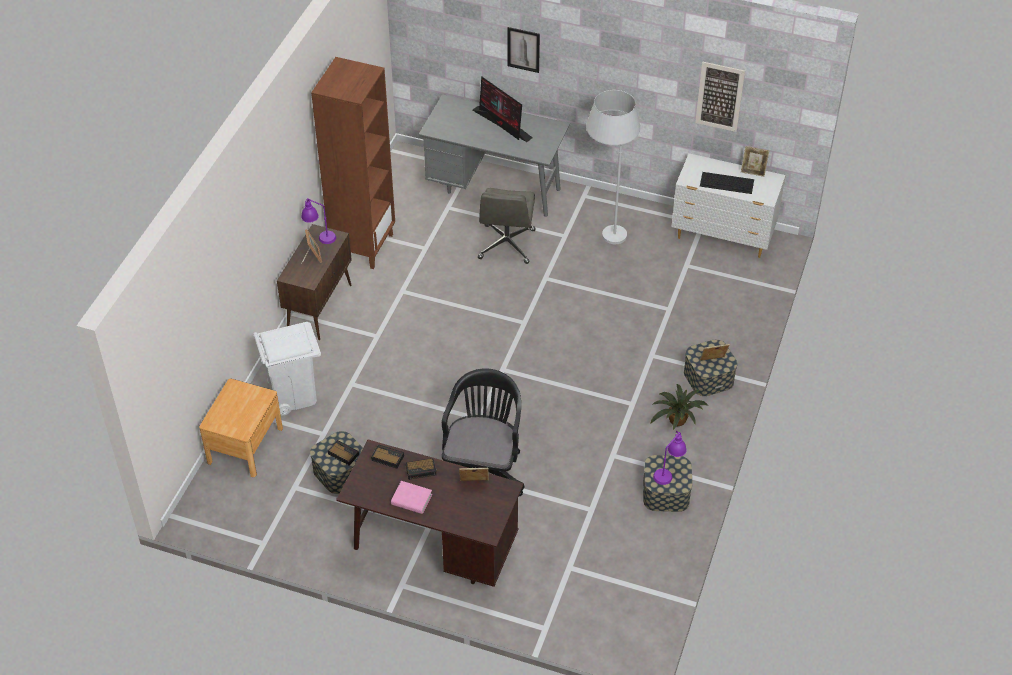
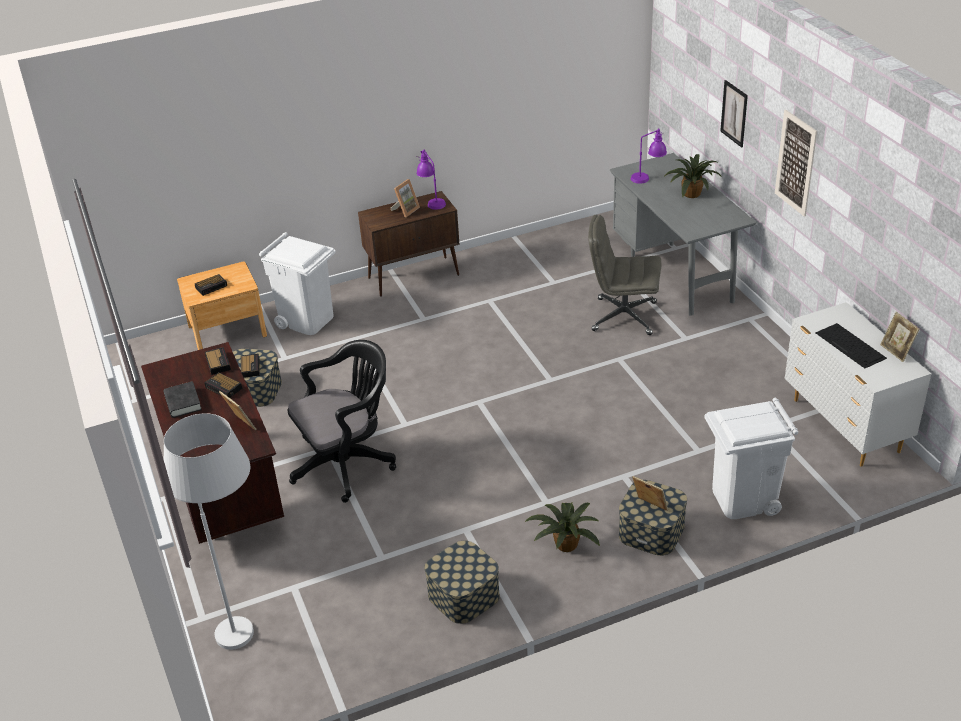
camera: 50 degrees right, 10 degrees down
brown bookcase [311,57,395,269] -> none
pink book [391,481,432,514] -> black book [163,381,202,418]
monitor [472,76,533,142] -> potted plant [664,154,722,198]
grey office chair [478,188,535,264] -> grey office chair turned 45 degrees clockwise [588,215,662,335]
white floor lamp [586,90,640,244] -> white floor lamp moved to [164,413,254,650]
purple table lamp [653,431,687,485] -> purple table lamp moved to [631,128,667,184]
picture [695,62,745,132] -> picture moved to [775,109,817,217]
none -> alarm clock [195,274,227,296]
none -> white trash can [705,398,798,519]

